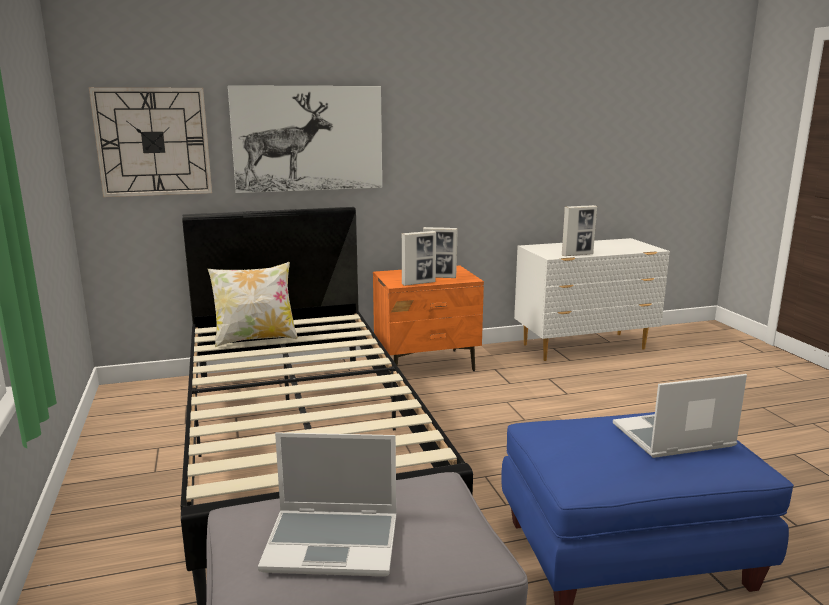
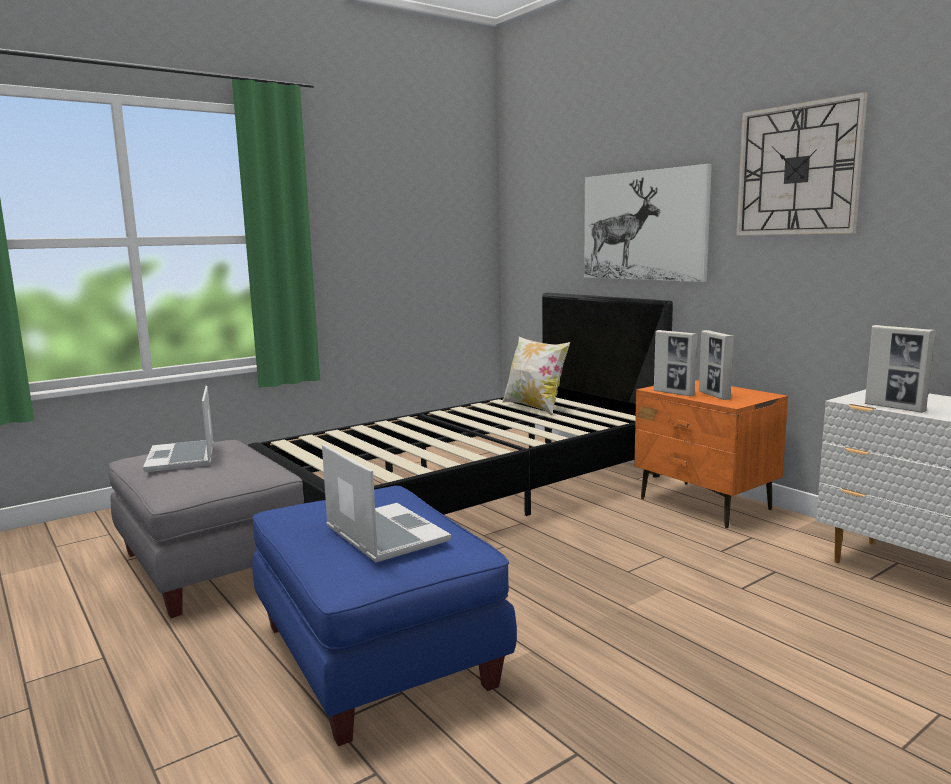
camera: 70 degrees right, 5 degrees down
wall clock [89,87,212,197] -> wall clock moved to [736,92,868,236]

